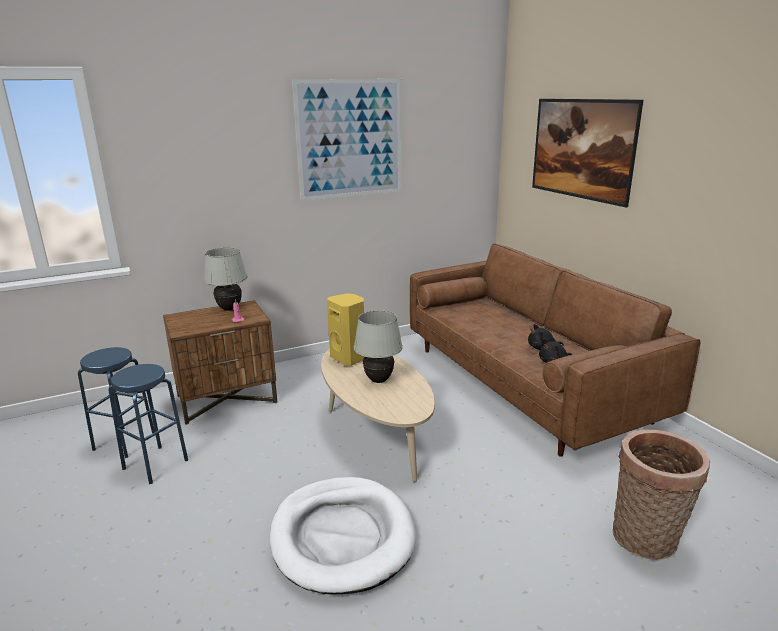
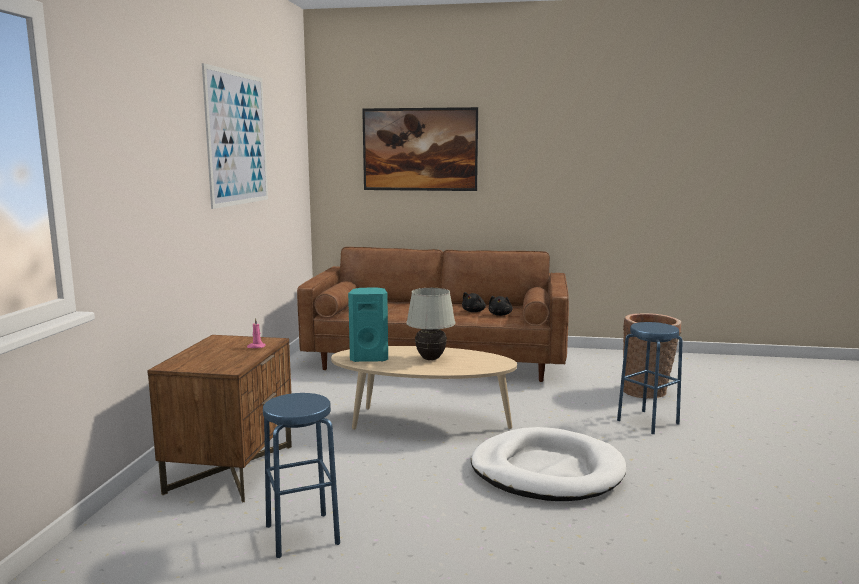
camera: 55 degrees left, 10 degrees down
blue stool [78,347,155,458] -> blue stool moved to [617,322,683,434]
white table lamp [204,248,248,311] -> none
yellow speaker [327,293,364,366] -> turquoise speaker [348,288,388,362]

